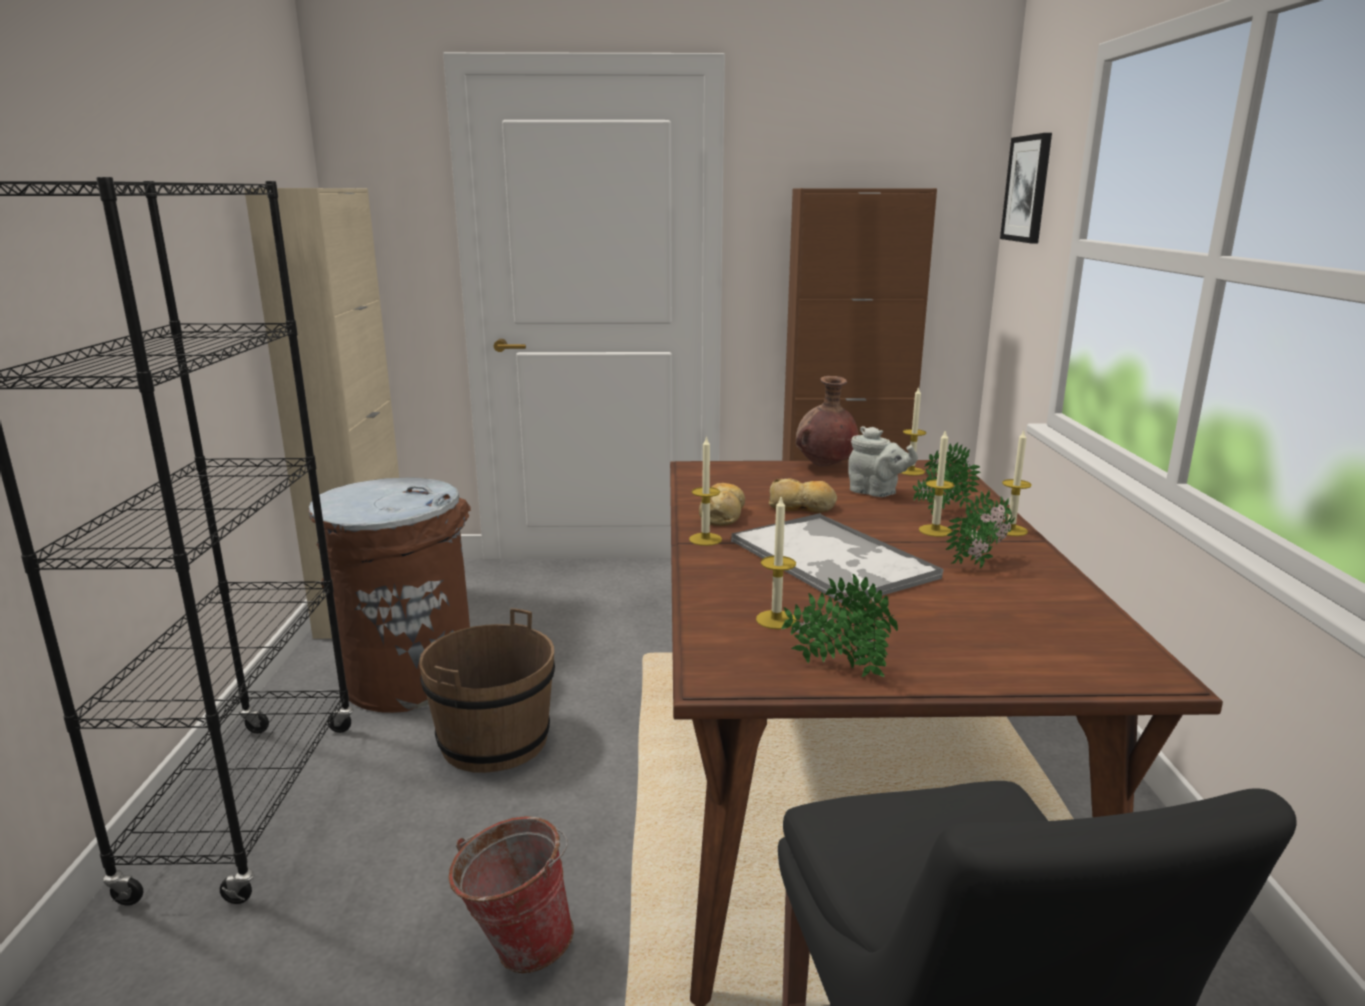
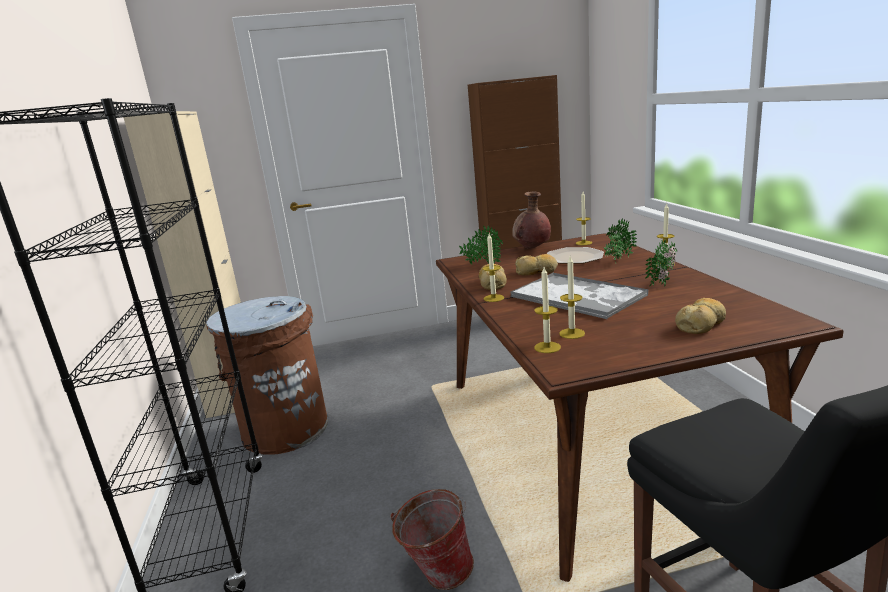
camera: 10 degrees left, 0 degrees up
brown bucket [419,608,555,773] -> none
potted plant [781,574,898,677] -> potted plant moved to [459,225,503,265]
grey teapot [848,426,918,497] -> plate [547,247,604,264]
candle [919,429,954,537] -> candle moved to [534,267,561,353]
picture [1000,133,1052,243] -> none
none -> bread [675,298,726,334]

